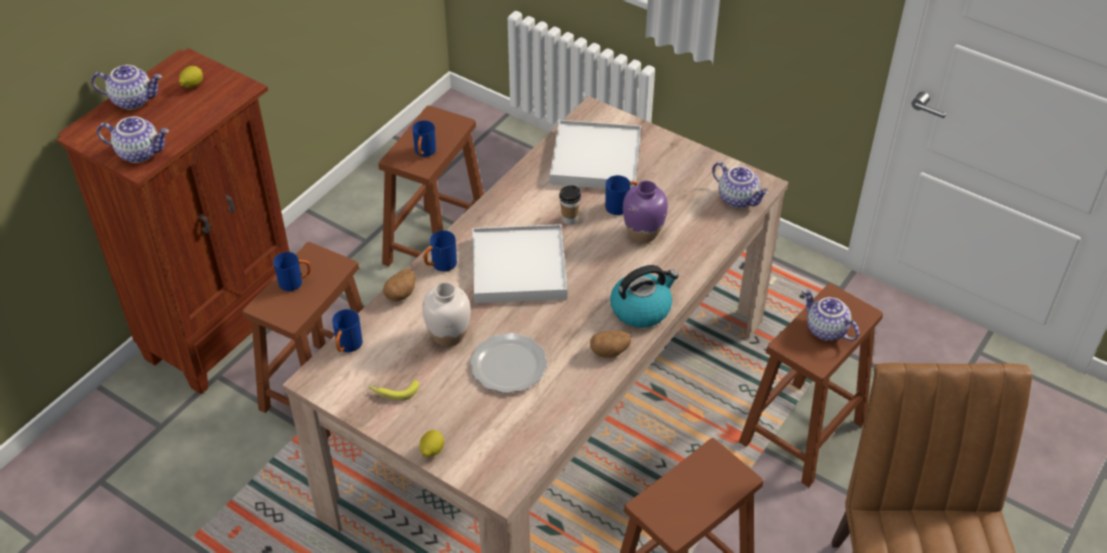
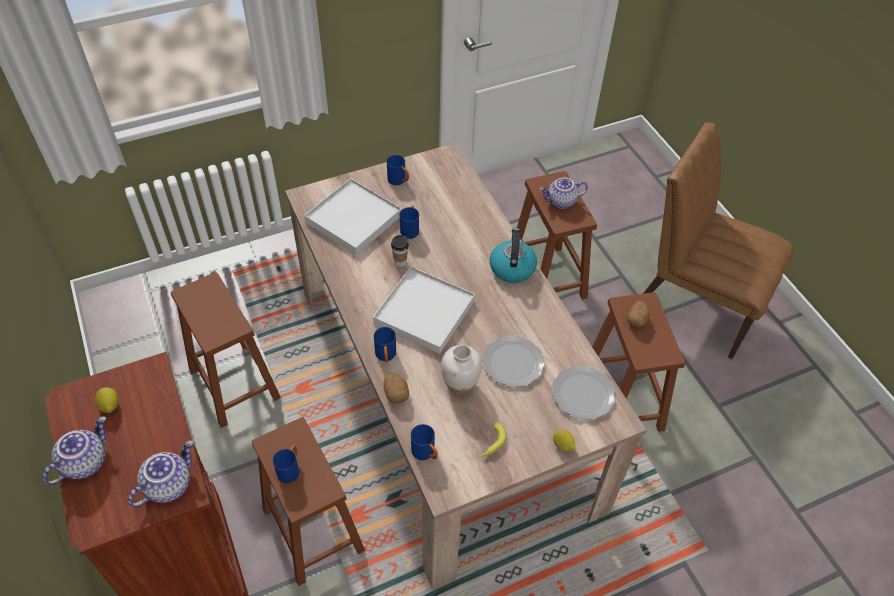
camera: 60 degrees left, 5 degrees up
blue mug [412,120,436,157] -> blue mug moved to [387,155,409,185]
potato [590,331,632,358] -> potato moved to [627,301,650,327]
purple vase [623,181,668,243] -> none
teapot [712,162,769,208] -> none
none -> plate [552,366,616,420]

